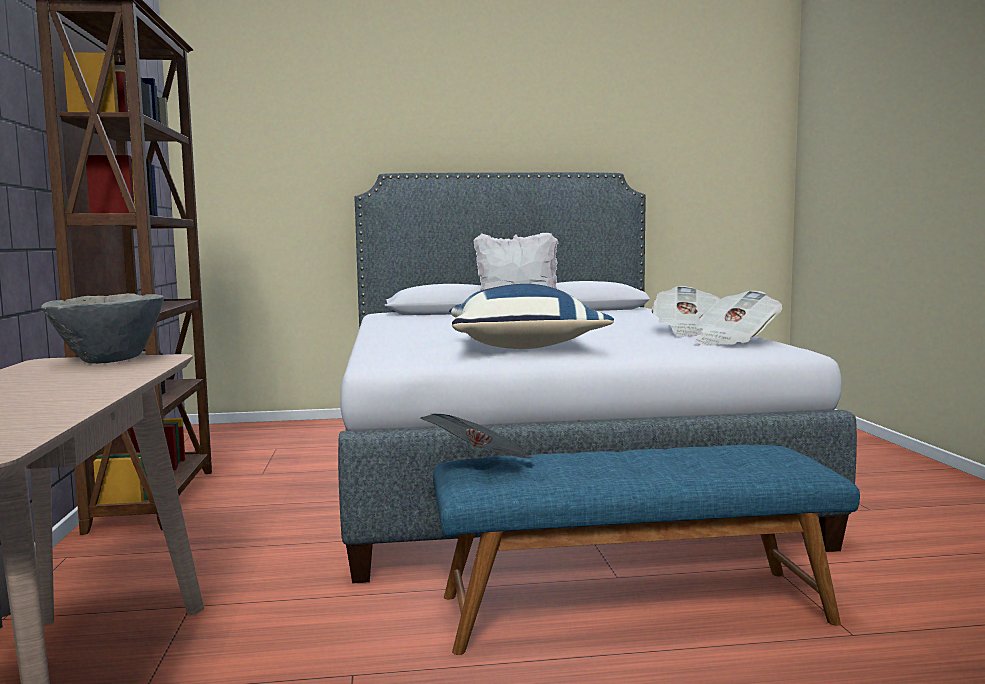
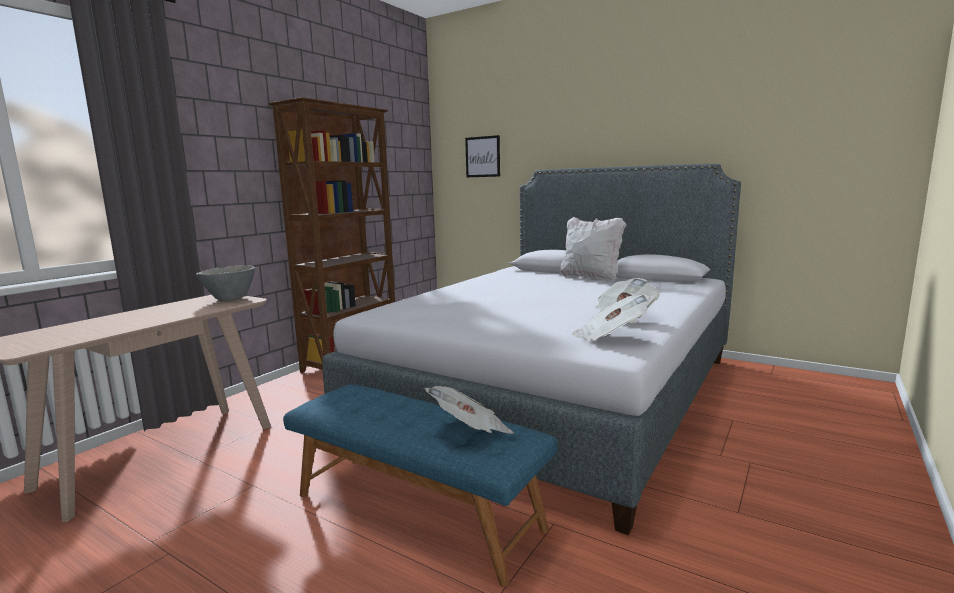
camera: 40 degrees right, 5 degrees up
newspaper [421,414,534,458] -> newspaper moved to [425,386,514,434]
blue pillow [449,284,614,349] -> none
none -> picture [465,135,500,177]

